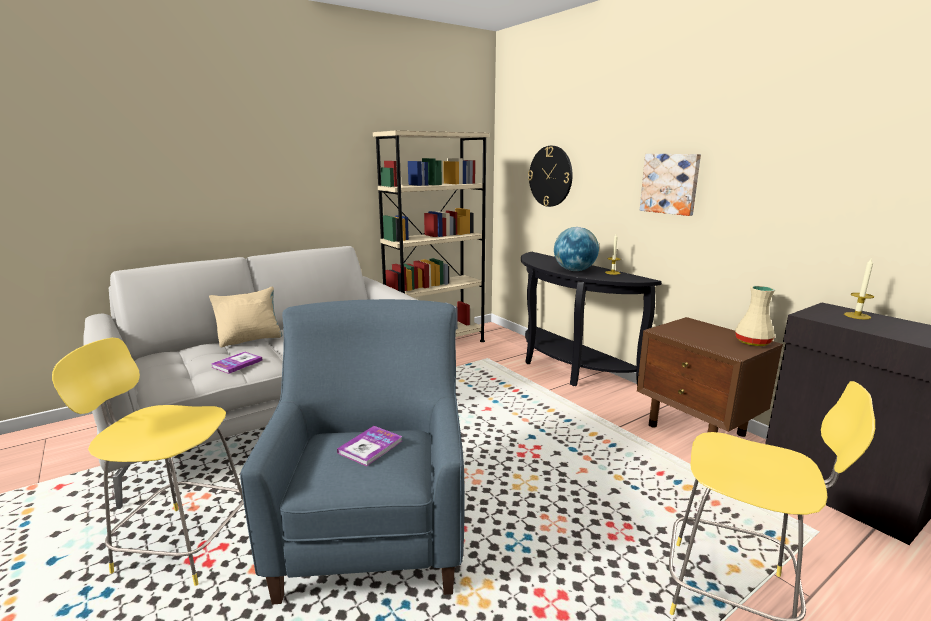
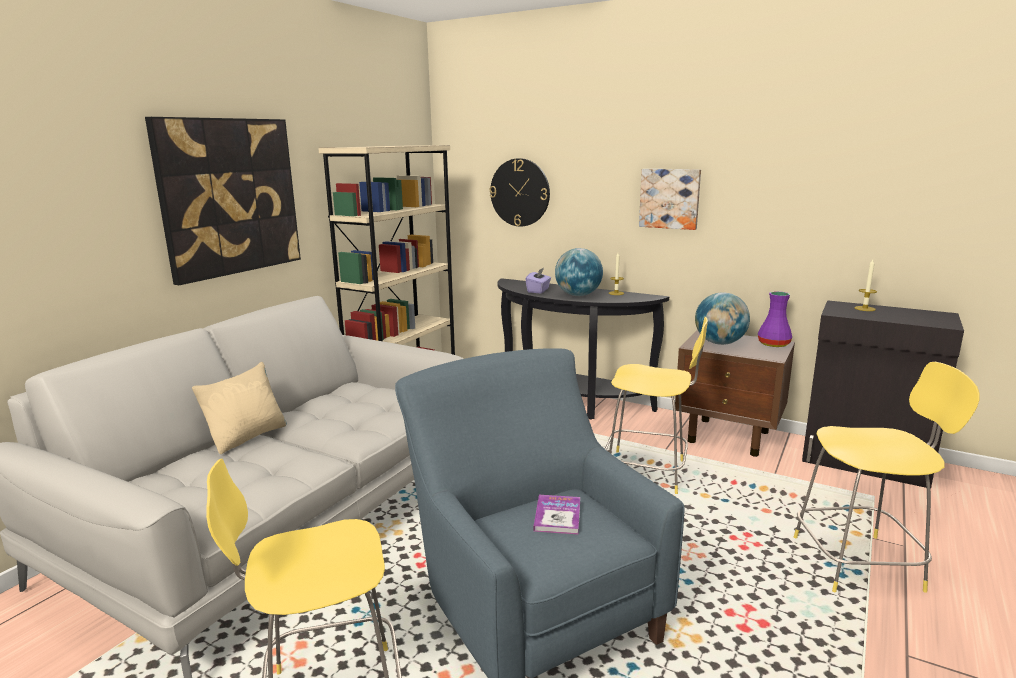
camera: 25 degrees left, 0 degrees up
book [211,352,263,374] -> none
beige vase [735,286,775,346] -> purple vase [758,291,792,347]
none -> picture [145,117,301,285]
none -> purple tissue box [525,268,551,293]
none -> yellow stool [605,317,708,494]
none -> globe [695,292,750,345]

